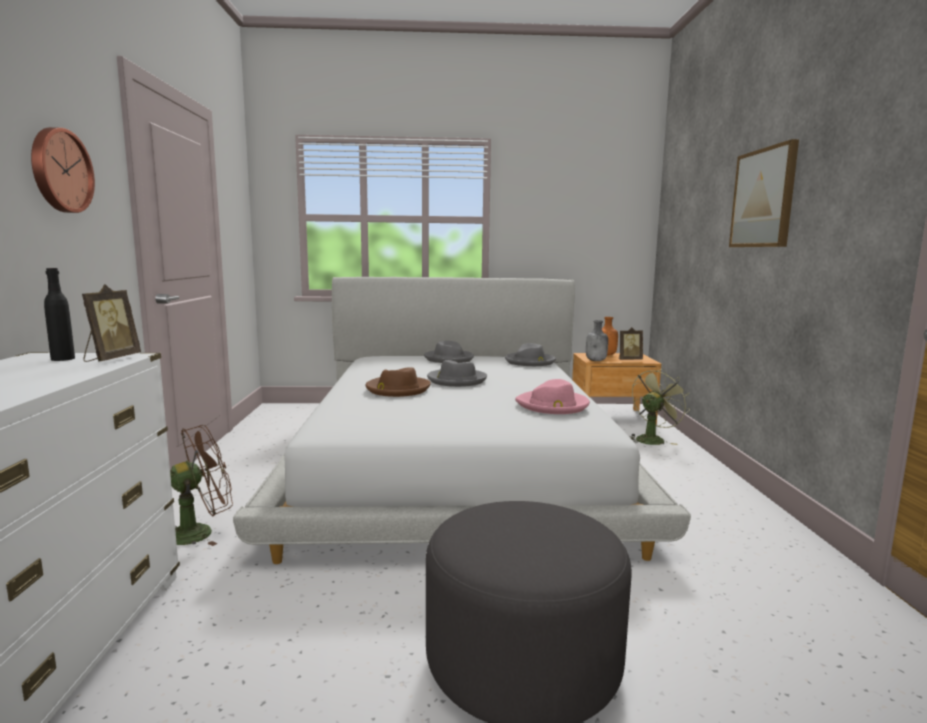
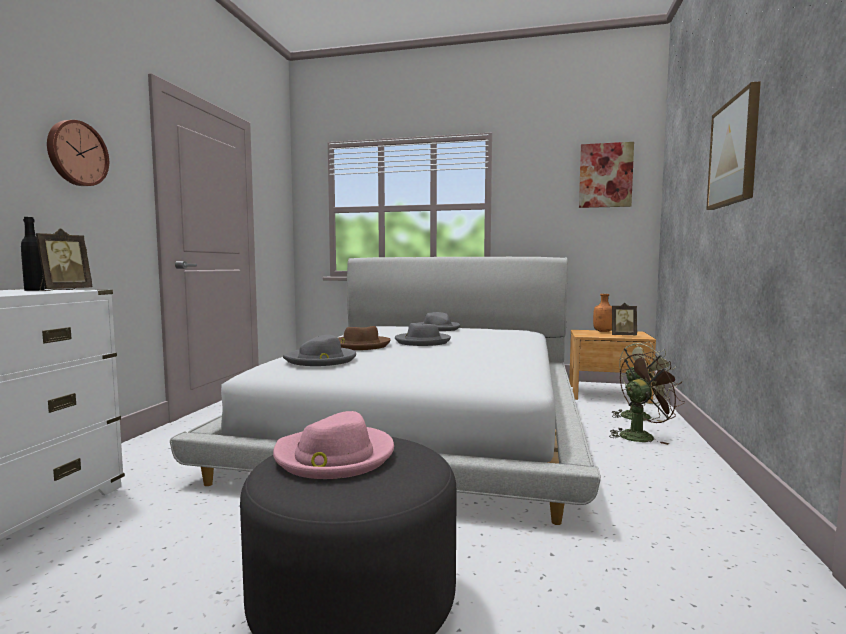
camera: 15 degrees right, 5 degrees down
brown fan [170,425,233,546] -> brown fan moved to [609,352,685,445]
grey hat [505,343,556,366] -> grey hat moved to [283,335,356,366]
pink hat [515,379,590,414] -> pink hat moved to [273,411,394,479]
grey bottle [586,320,608,361] -> none
none -> picture [579,142,634,208]

